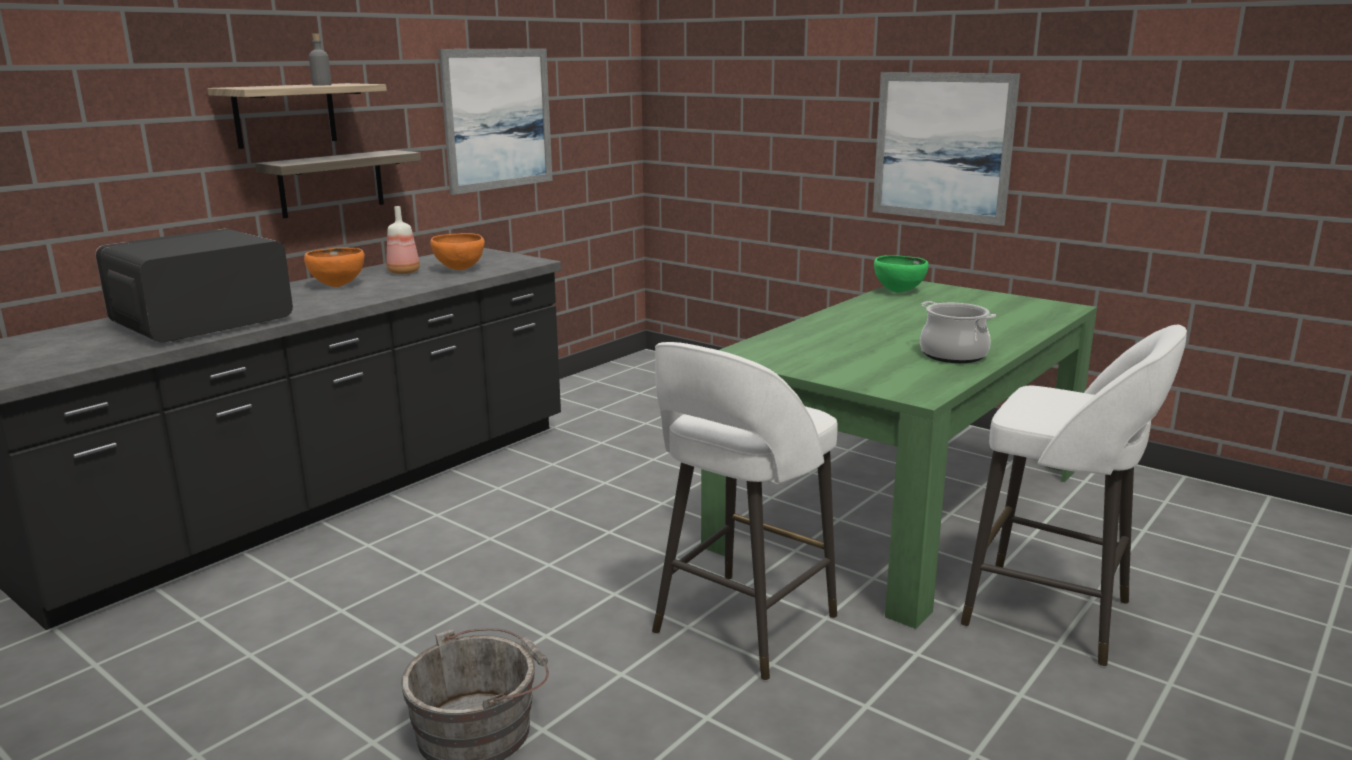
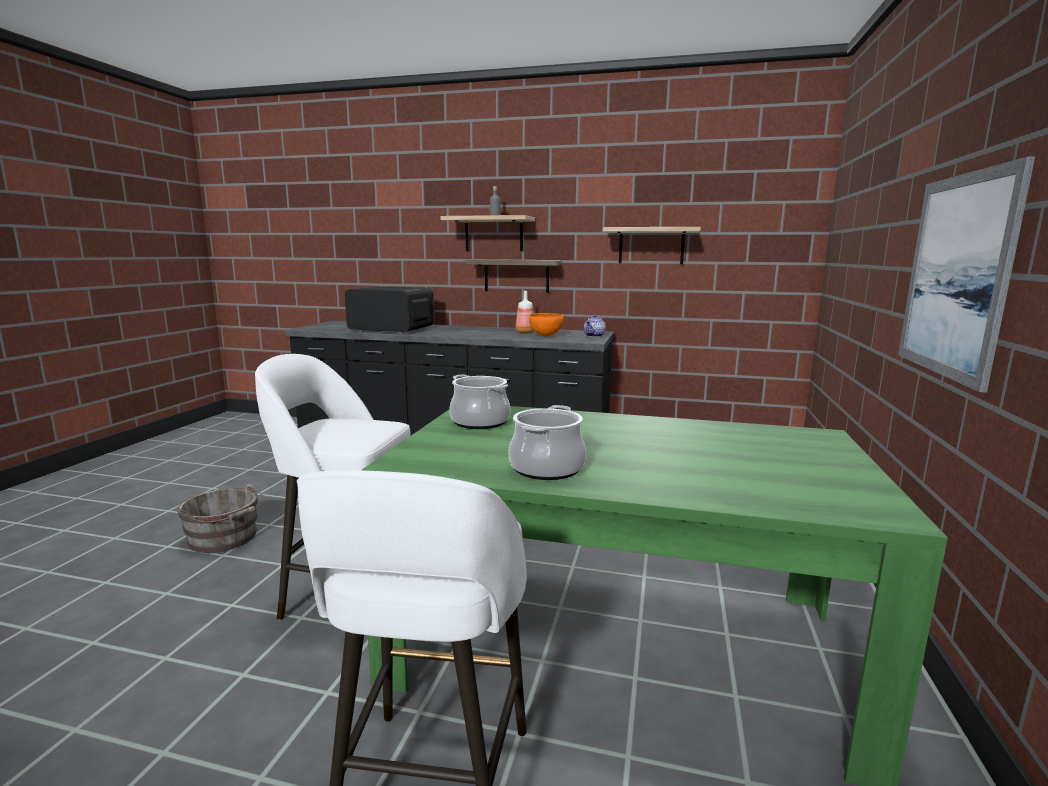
camera: 65 degrees right, 5 degrees down
orange bowl [304,247,365,287] -> none
picture [438,48,553,195] -> shelf [603,227,701,264]
green bowl [874,255,929,293] -> none
none -> cooking pot [449,374,511,429]
none -> teapot [584,315,606,337]

